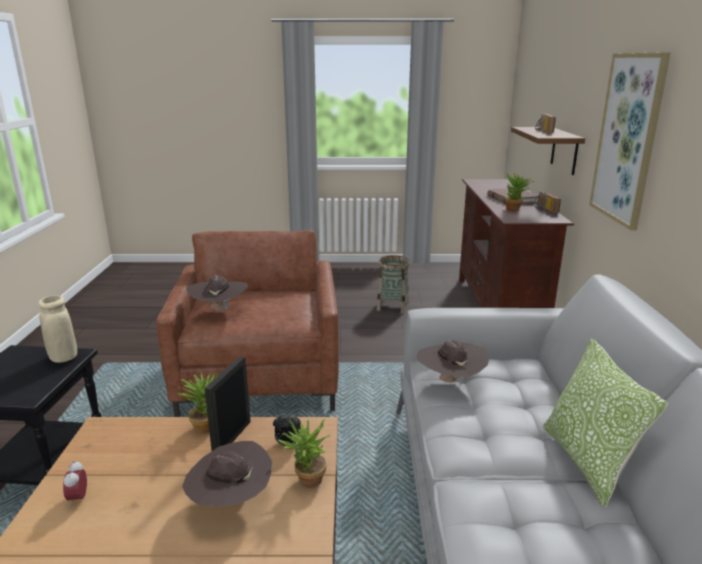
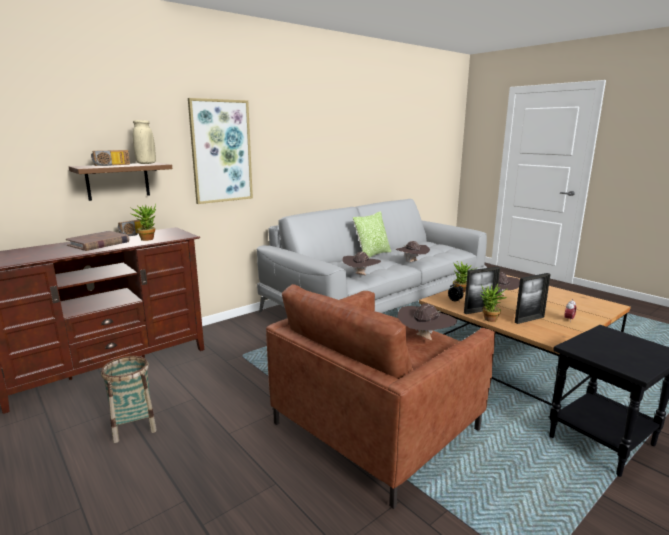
camera: 130 degrees left, 5 degrees down
beige vase [38,295,77,363] -> beige vase moved to [133,120,156,164]
none -> brown hat [396,241,430,262]
none -> picture frame [515,273,551,324]

